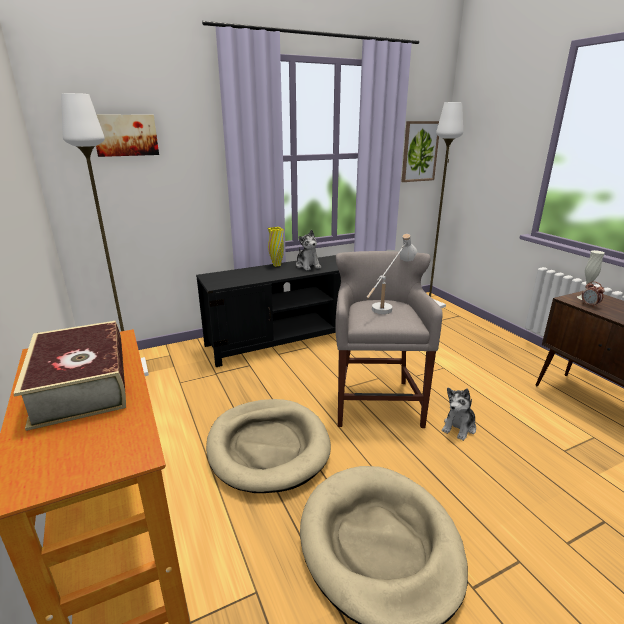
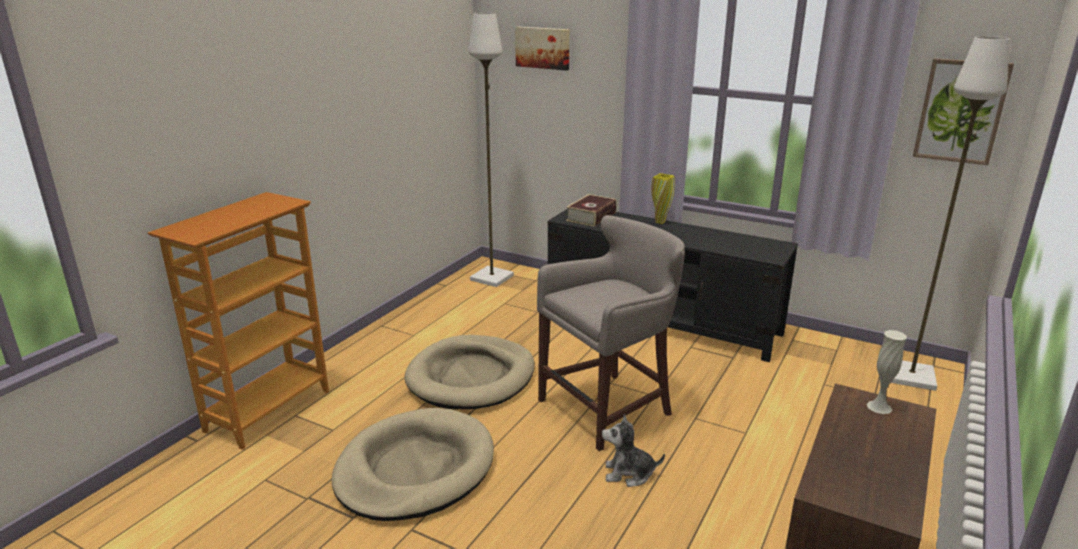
camera: 55 degrees right, 0 degrees up
book [13,321,126,431] -> book moved to [566,194,617,227]
plush toy [296,230,321,270] -> none
white table lamp [366,234,418,314] -> none
alarm clock [582,281,605,308] -> none

